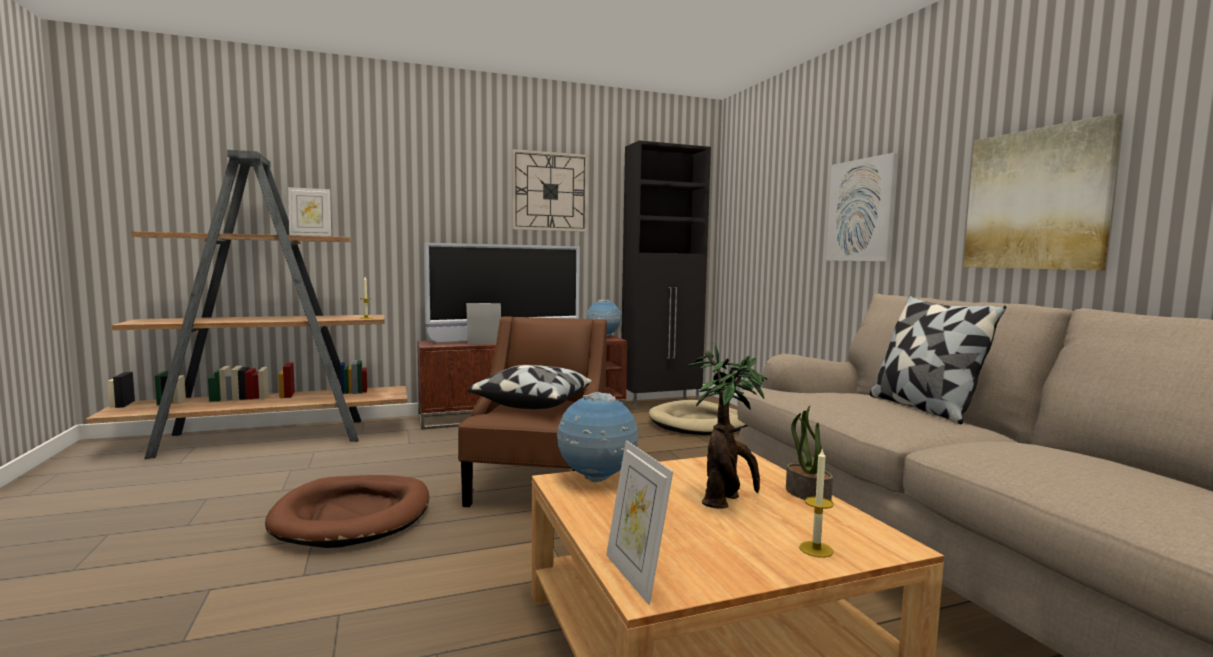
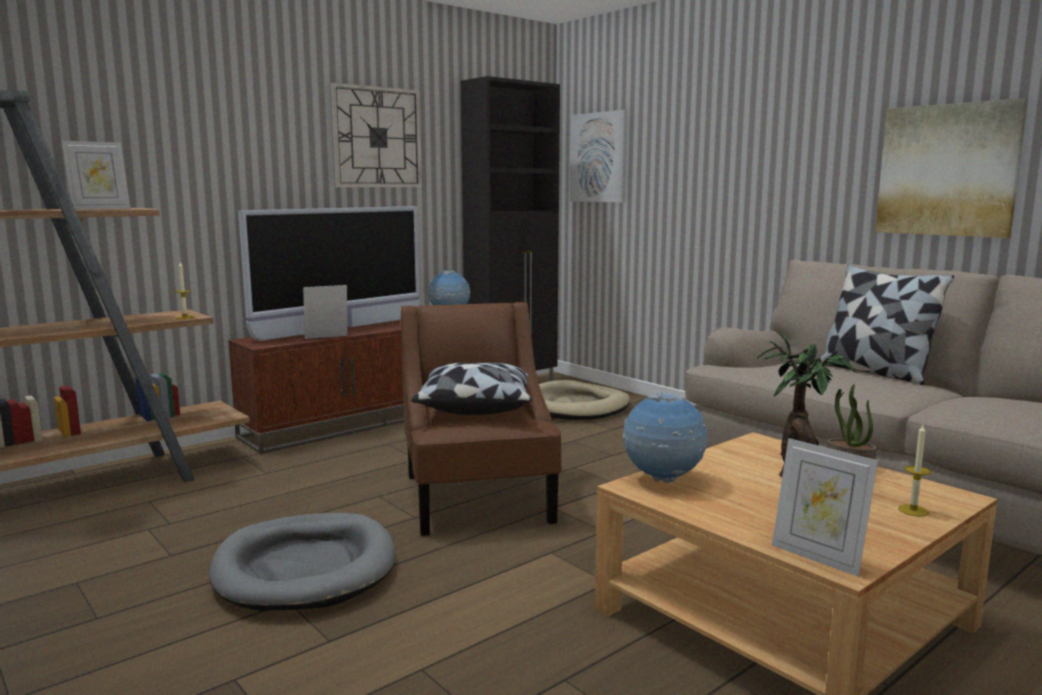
camera: 20 degrees left, 5 degrees up
brown dog bed [265,475,429,548] -> grey dog bed [209,513,395,611]
picture [826,153,899,262] -> picture moved to [570,110,628,203]

